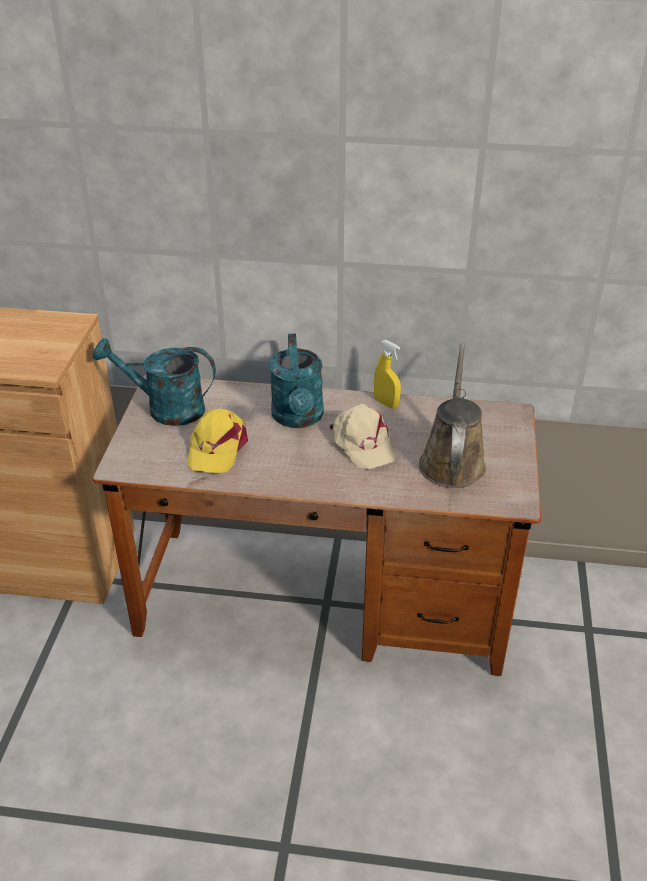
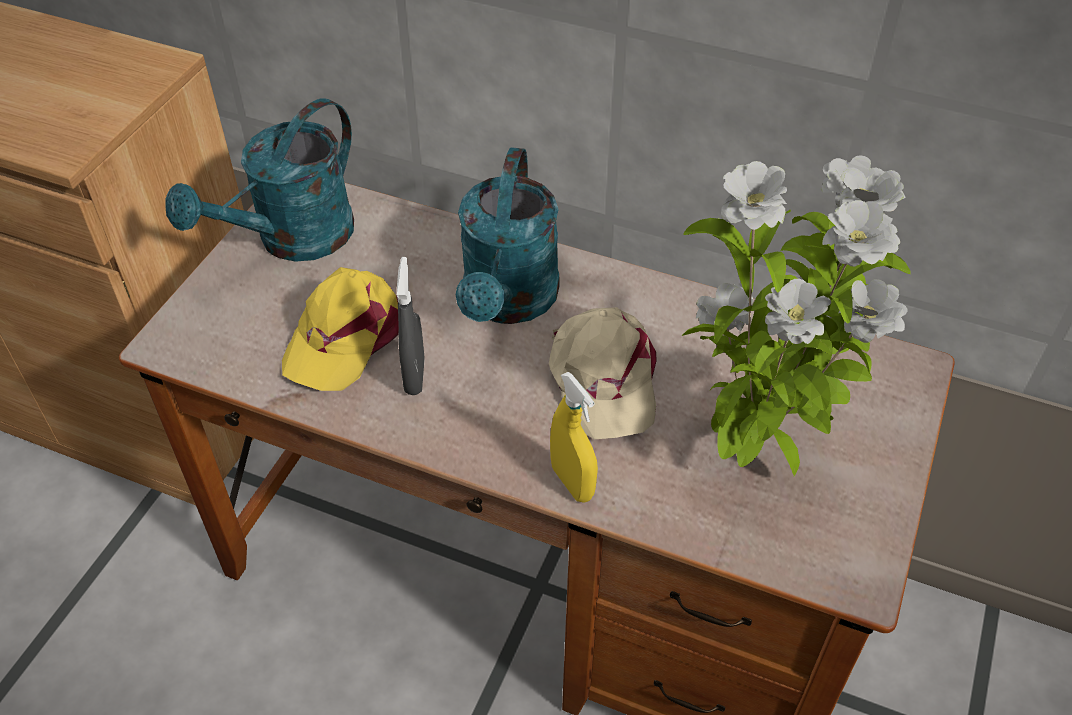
camera: 15 degrees right, 10 degrees up
turquoise watering can [93,338,216,426] -> turquoise watering can turned 75 degrees counterclockwise [165,98,354,262]
yellow spray bottle [374,340,401,409] -> yellow spray bottle moved to [550,372,598,503]
brown watering can [419,343,486,488] -> potted plant [682,155,911,476]
none -> grey spray bottle [397,257,425,395]

